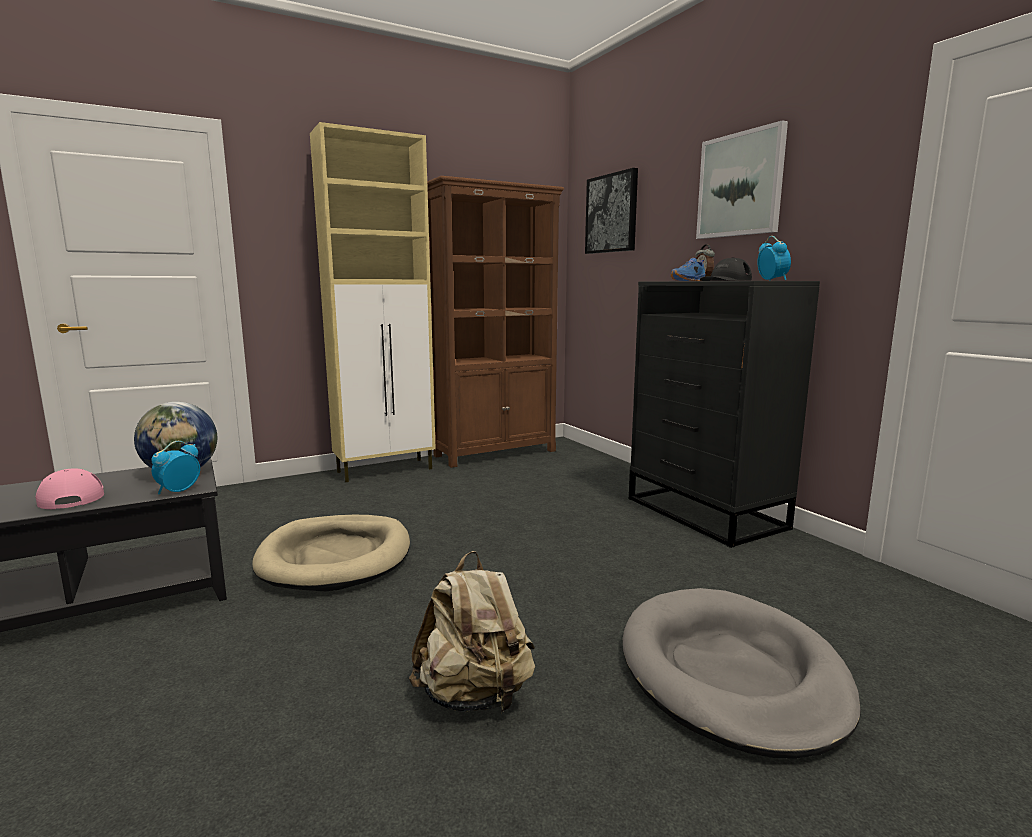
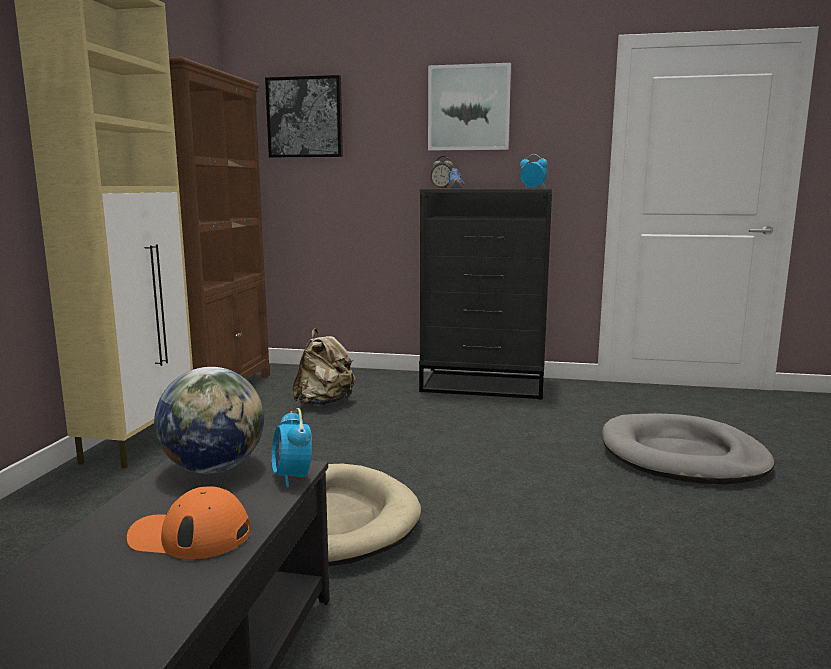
camera: 50 degrees left, 0 degrees up
pink cap [36,468,104,509] -> orange cap [127,486,250,559]
beige backpack [409,551,535,713] -> beige backpack moved to [292,328,355,406]
black cap [700,257,752,281] -> none

